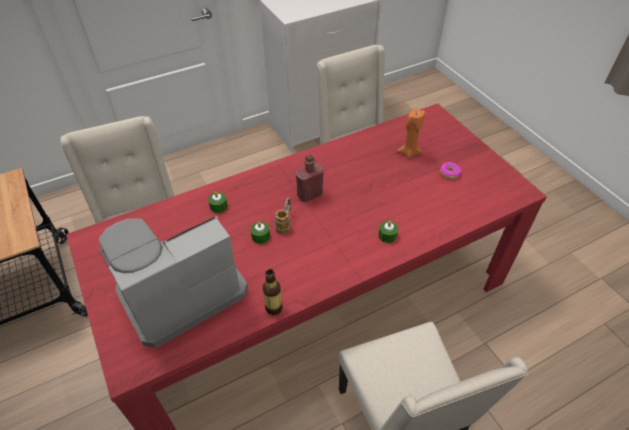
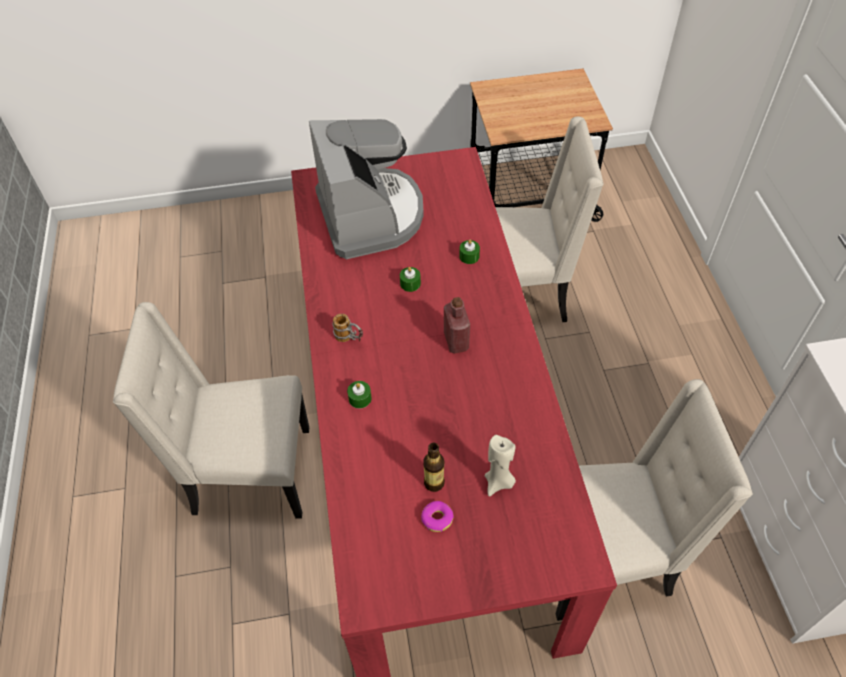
camera: 110 degrees right, 5 degrees up
bottle [263,269,283,315] -> bottle moved to [423,443,445,492]
mug [274,197,291,234] -> mug moved to [332,314,363,342]
orange candle [397,108,425,159] -> beige candle [485,435,516,496]

